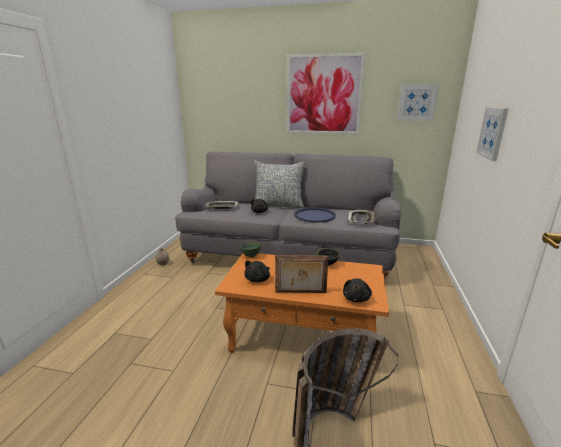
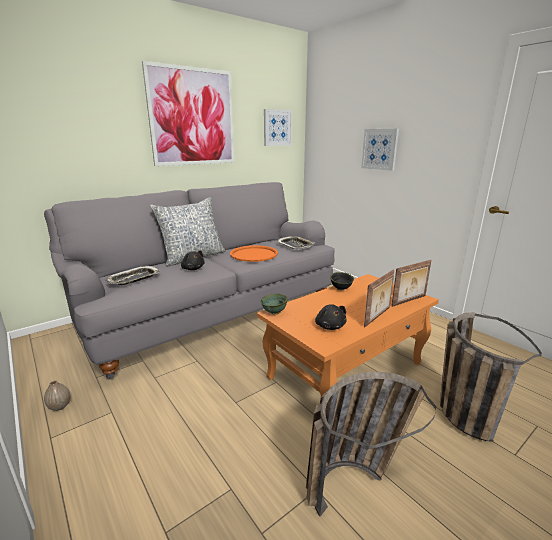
camera: 50 degrees left, 0 degrees up
blue tray [294,207,336,223] -> orange tray [230,245,278,262]
black plush toy [343,278,372,302] -> picture frame [391,260,431,307]
none -> basket [306,372,436,516]

